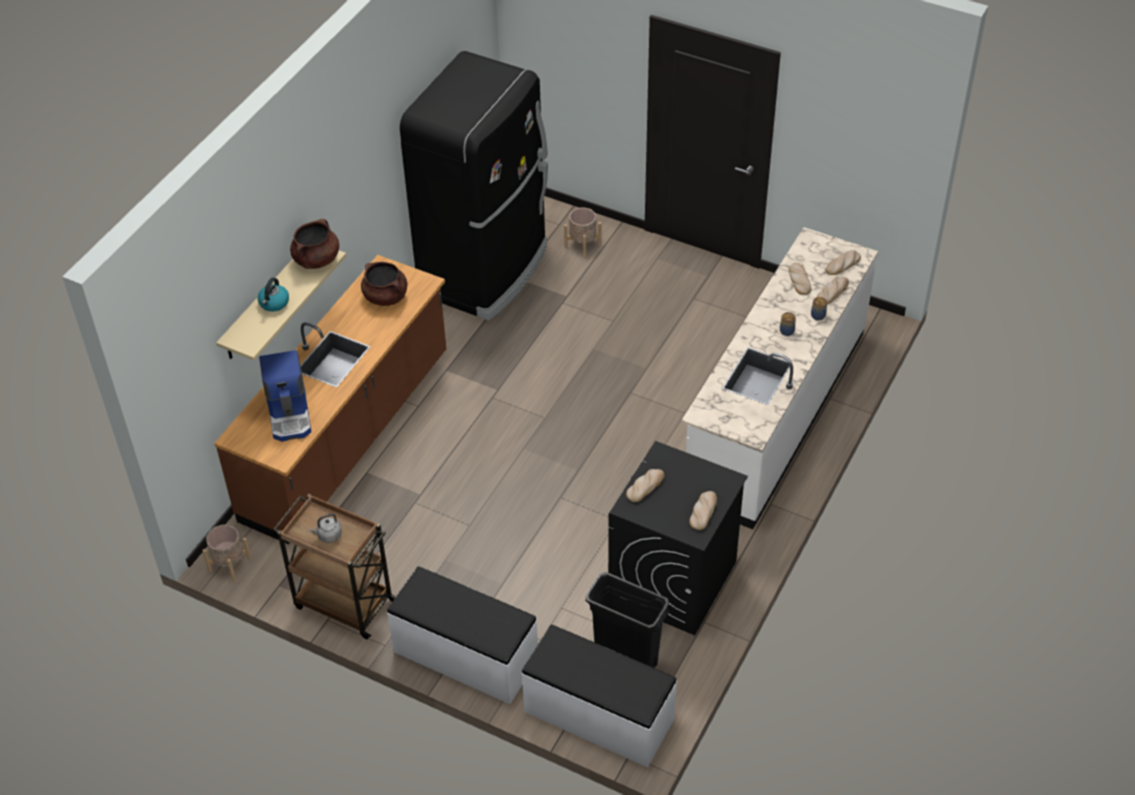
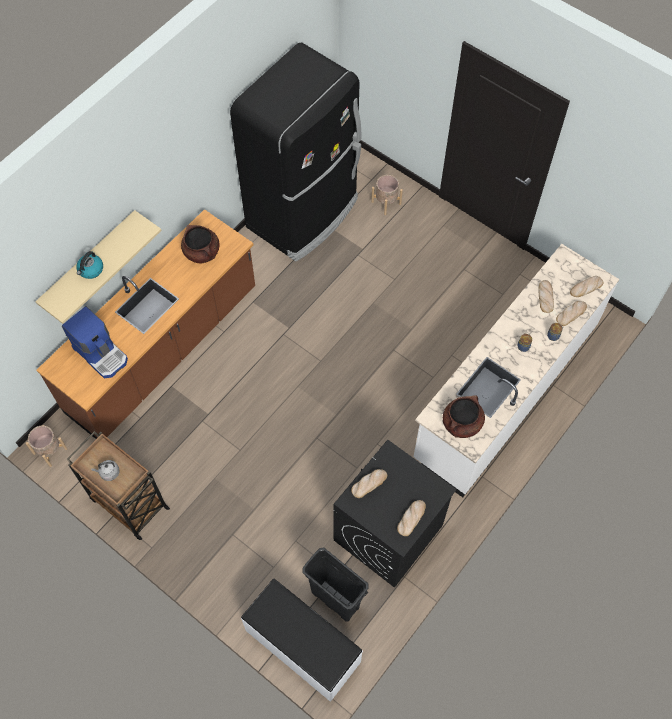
camera: 10 degrees right, 15 degrees up
coffee machine [259,350,311,442] -> coffee machine turned 45 degrees counterclockwise [62,306,128,379]
brown cooking pot [290,218,339,269] -> brown cooking pot moved to [443,395,485,438]
white bench [387,566,538,704] -> none

